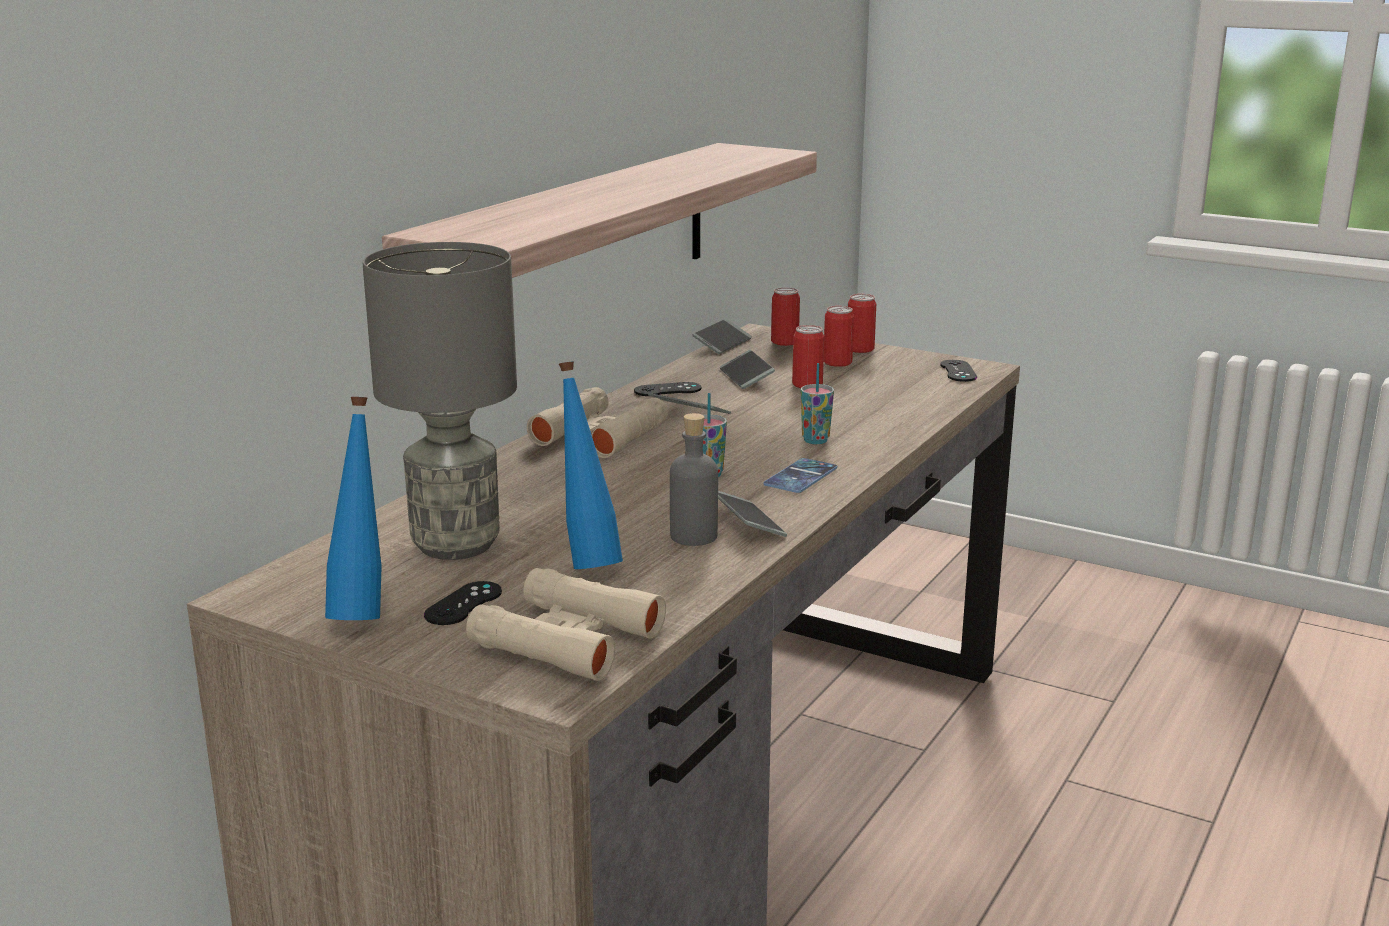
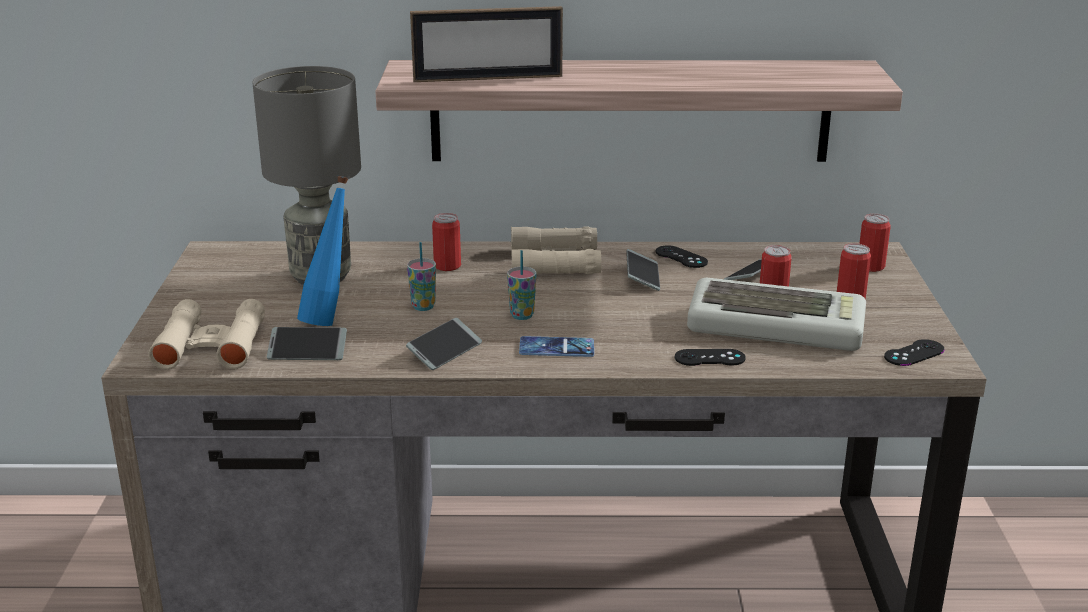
camera: 60 degrees right, 5 degrees up
blue bottle [325,397,382,620] -> none
black game controller [424,581,502,625] -> black game controller moved to [675,349,746,366]
grey bottle [670,413,718,546] -> none
phone [692,319,752,354] -> phone moved to [267,327,347,360]
cup [801,363,834,444] -> cup moved to [407,242,436,311]
can [848,294,876,353] -> can moved to [432,213,461,271]
none -> picture frame [410,6,563,82]
none -> keyboard [687,278,866,351]

